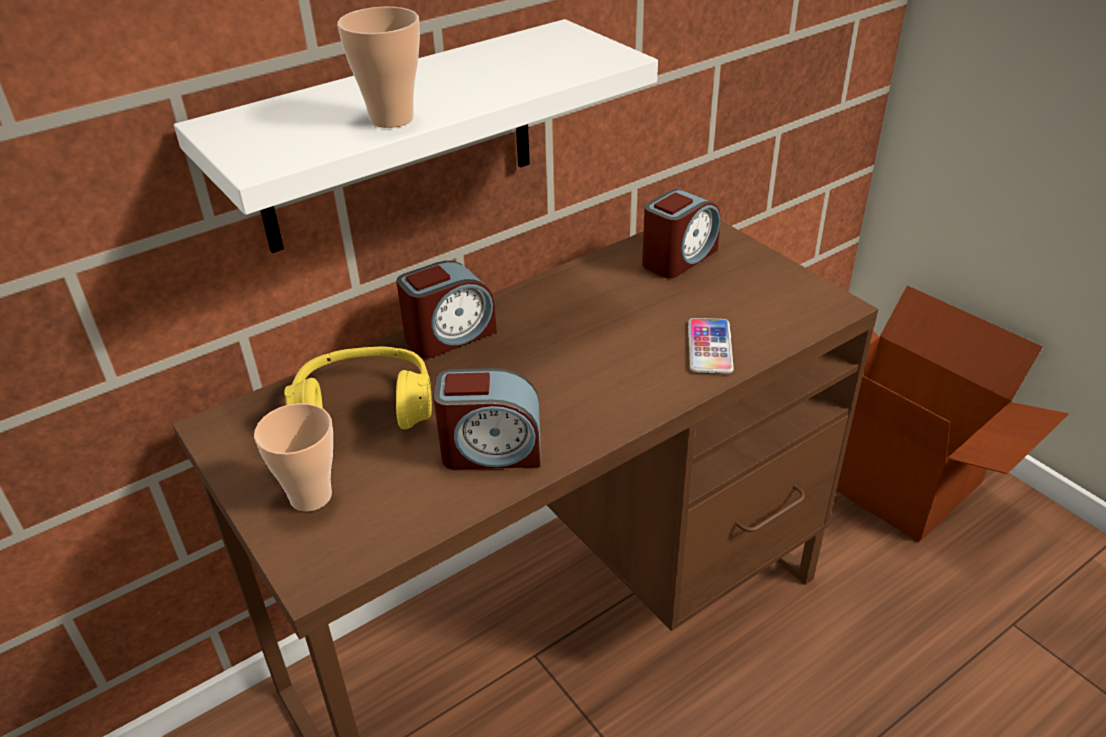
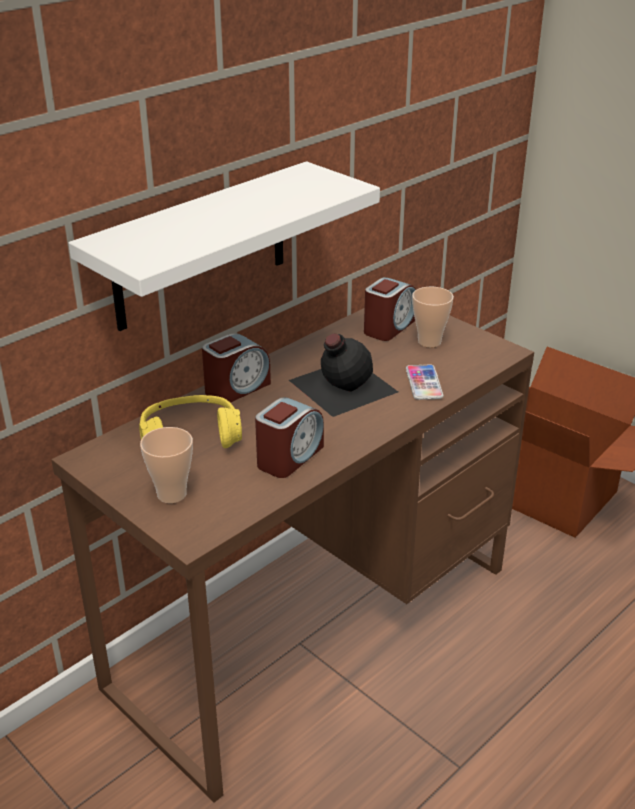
camera: 10 degrees left, 5 degrees down
cup [337,7,420,128] -> cup moved to [412,287,454,348]
alarm clock [434,368,540,469] -> alarm clock turned 45 degrees counterclockwise [255,397,324,478]
none -> black bottle [289,334,398,417]

